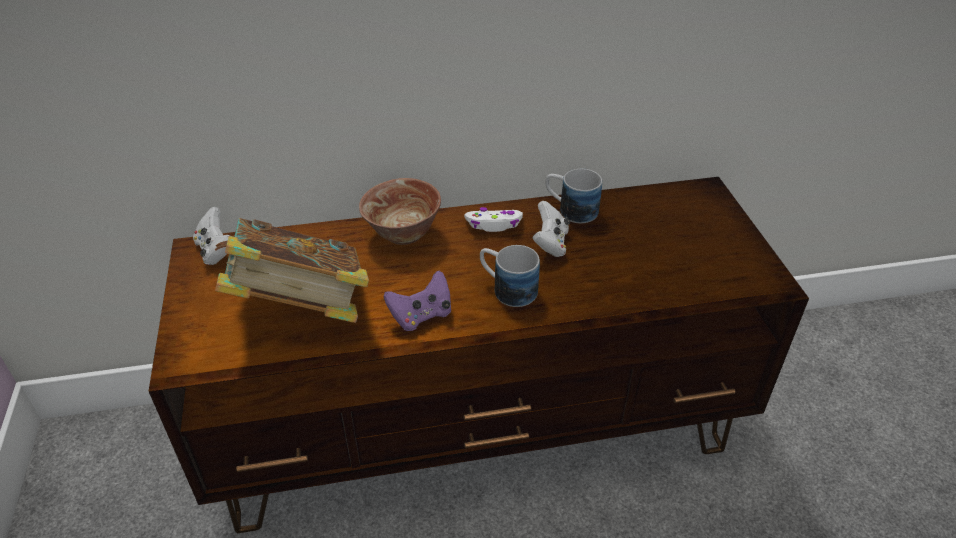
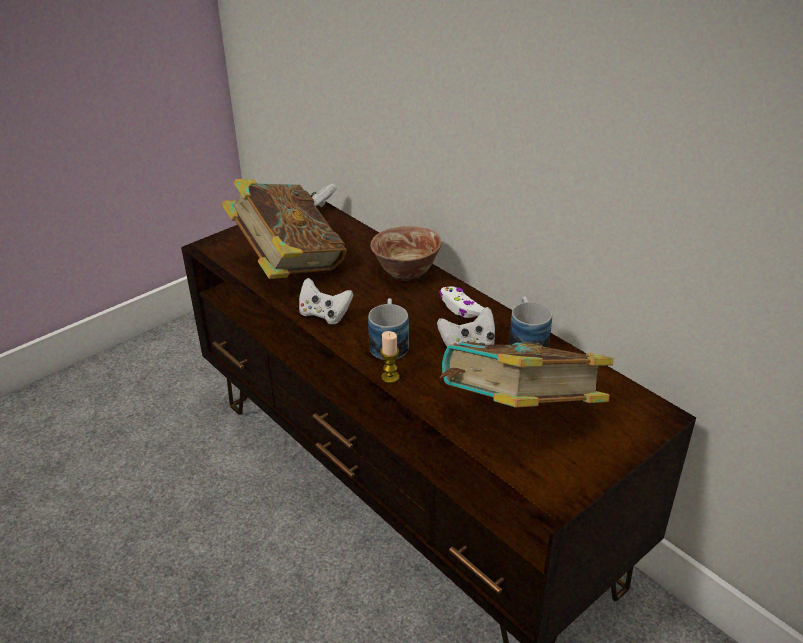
camera: 60 degrees right, 5 degrees down
purple game controller [384,271,451,331] -> white game controller [299,278,354,324]
none -> candle [380,331,399,383]
none -> book [440,342,614,408]

